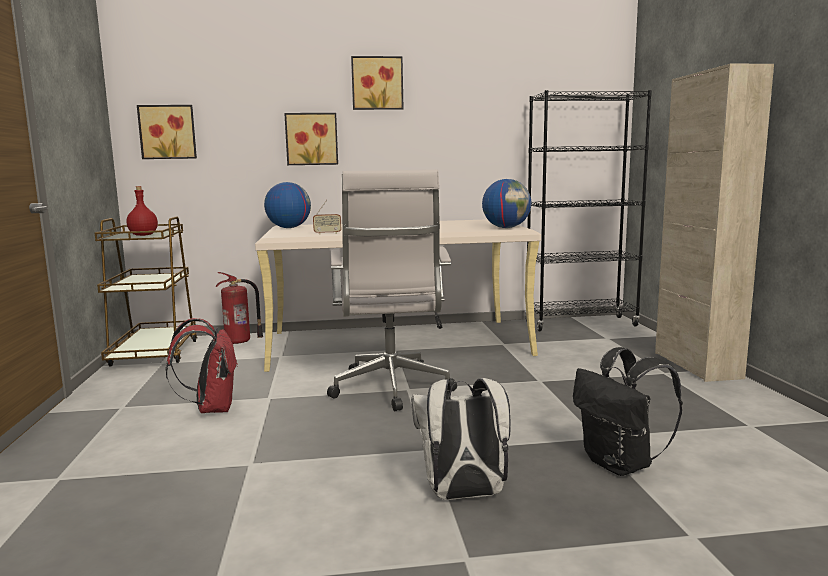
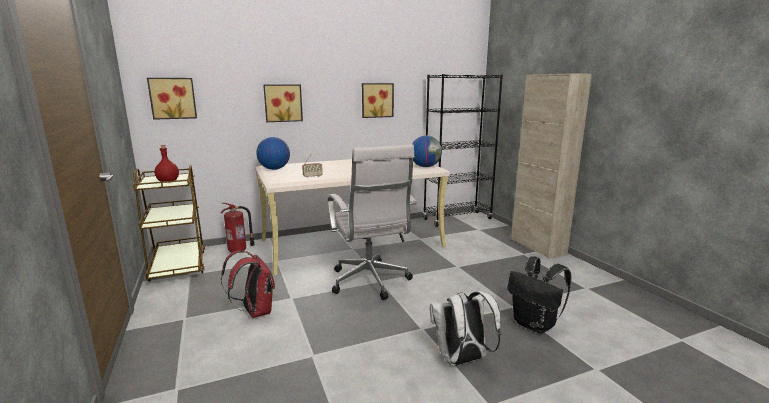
camera: 15 degrees left, 5 degrees up
picture [351,56,404,110] -> picture moved to [362,83,394,118]

